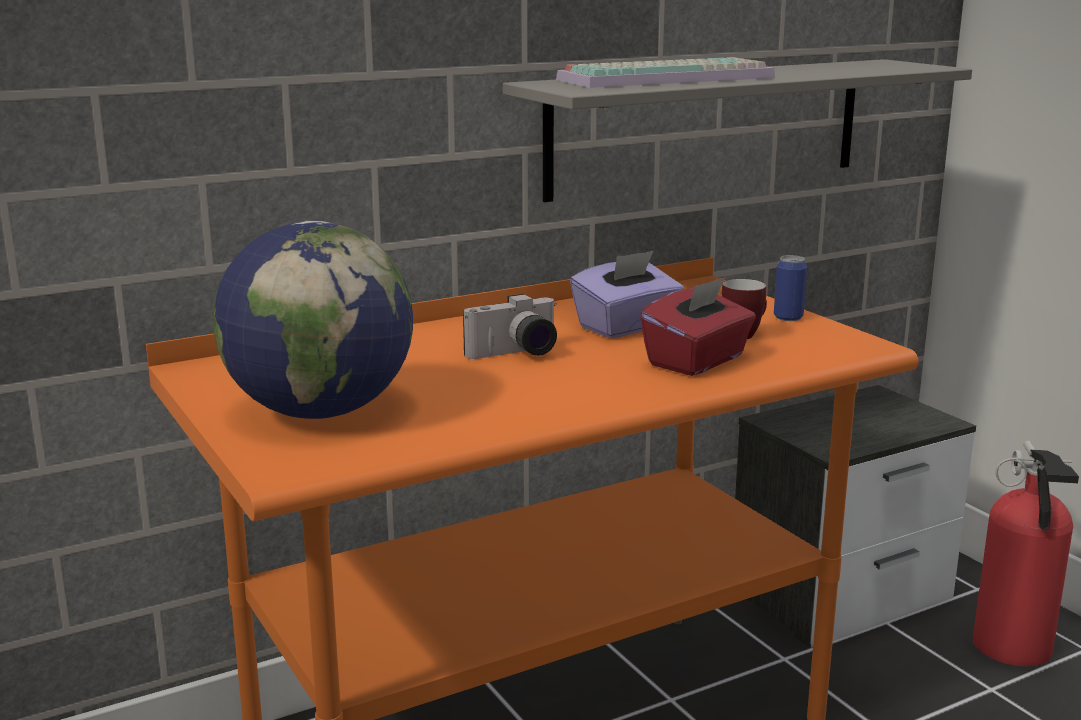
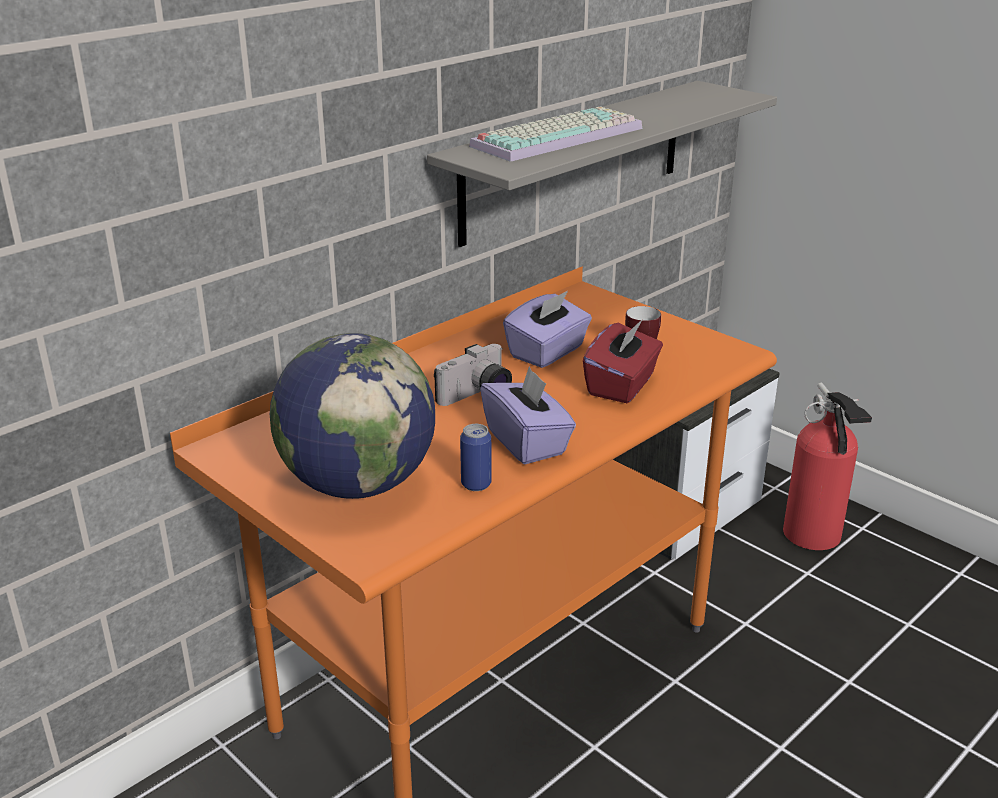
camera: 15 degrees left, 10 degrees up
can [774,255,807,321] -> can moved to [460,424,492,491]
none -> purple tissue box [480,366,576,464]

